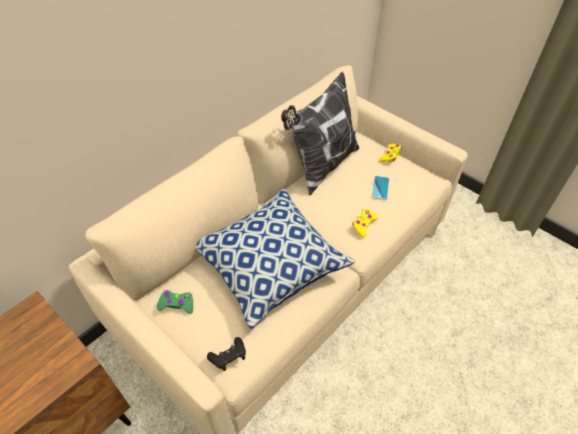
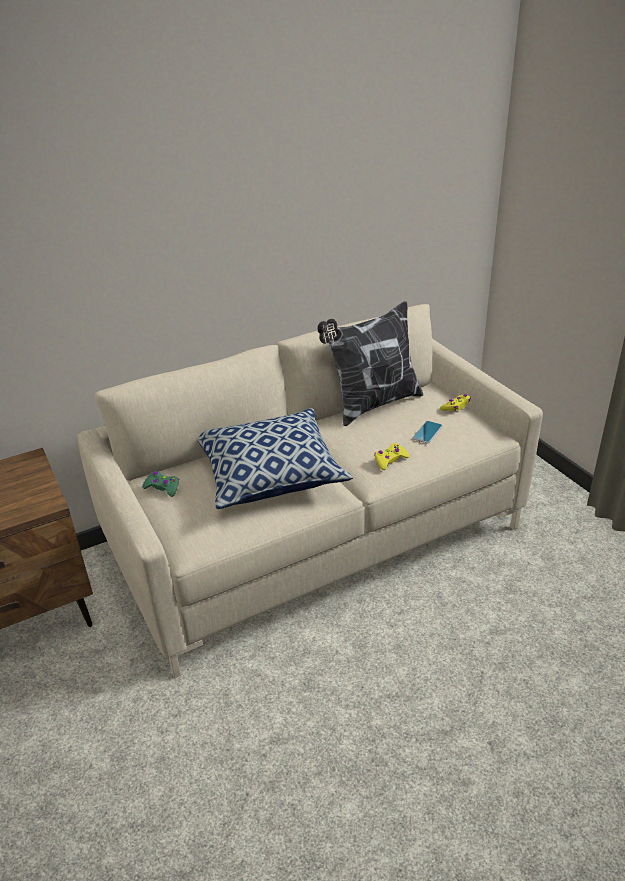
camera: 20 degrees right, 15 degrees down
black game controller [207,337,246,371] -> none

